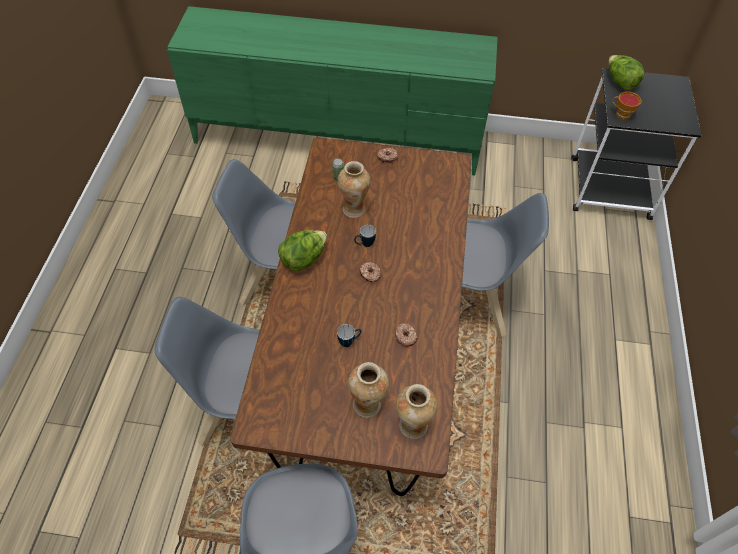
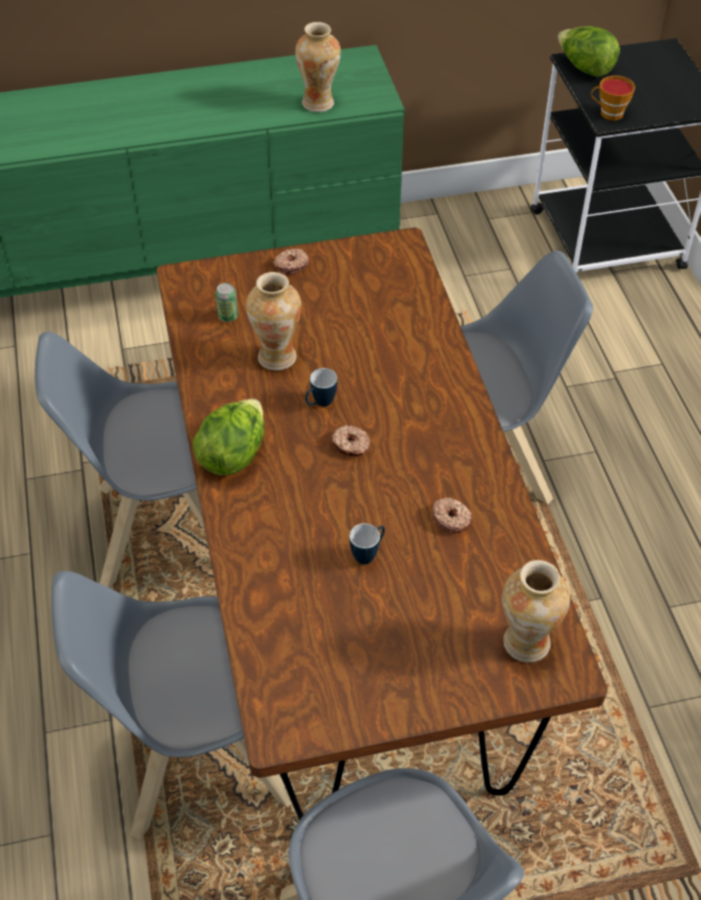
camera: 20 degrees left, 5 degrees down
vase [348,362,389,418] -> vase moved to [295,22,341,112]

